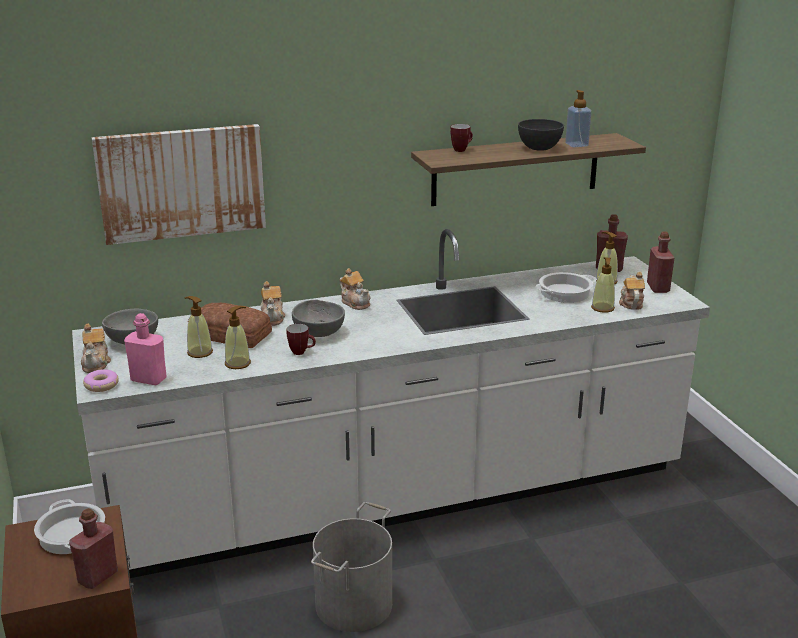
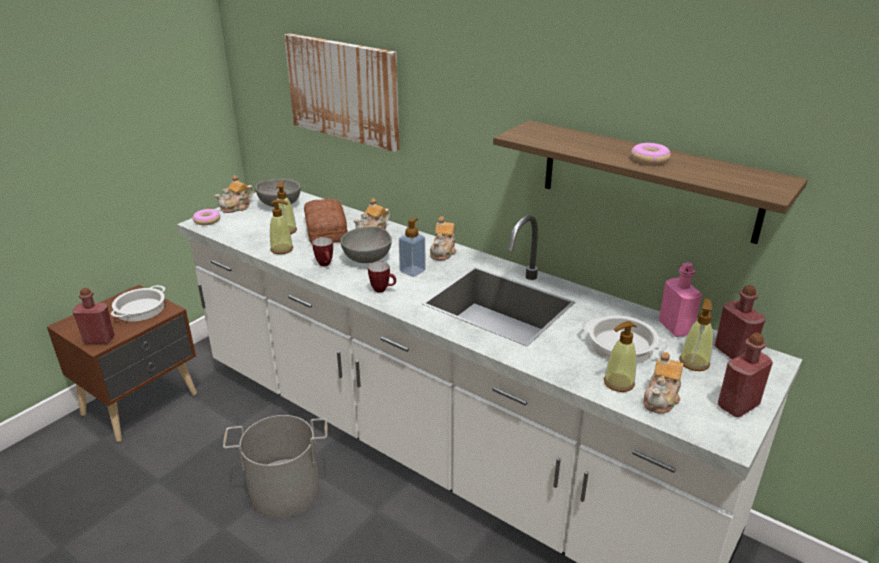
camera: 55 degrees right, 5 degrees up
pink bottle [124,313,167,385] -> pink bottle moved to [659,262,702,337]
mug [450,124,473,152] -> mug moved to [368,261,396,293]
grey bowl [518,119,564,151] -> donut [631,143,671,165]
soap dispenser [565,90,591,147] -> soap dispenser moved to [399,217,426,277]
teapot [619,272,645,310] -> teapot turned 150 degrees clockwise [643,352,683,414]

